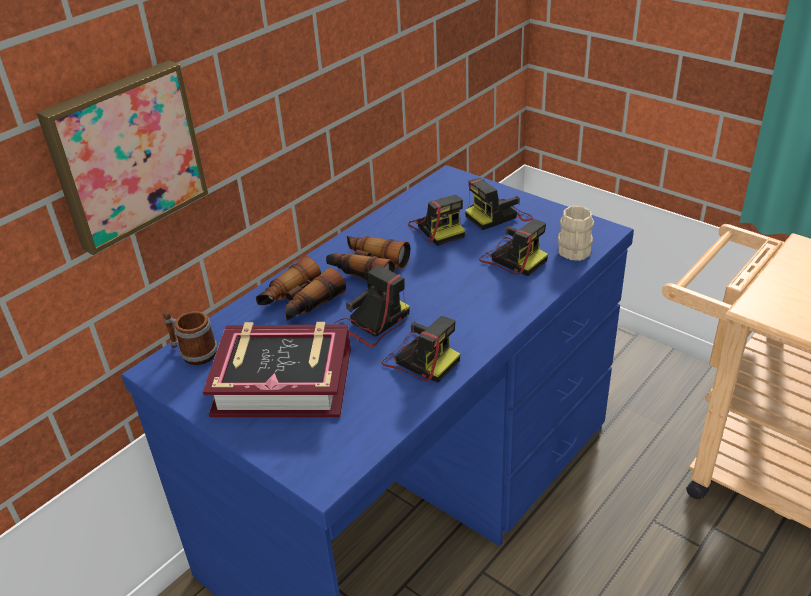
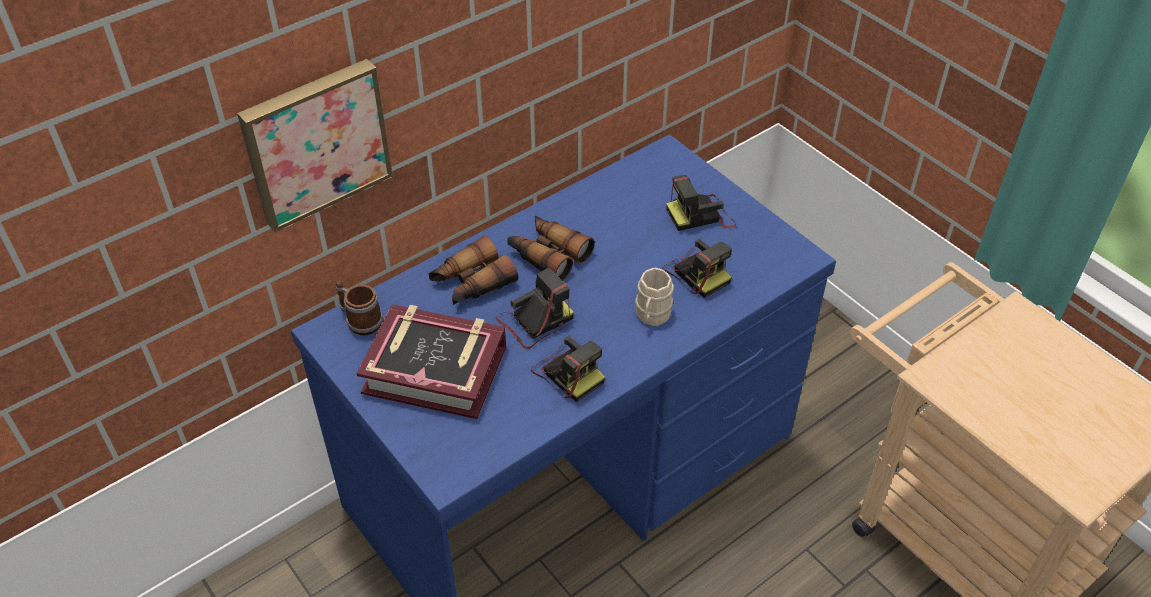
camera: 10 degrees right, 10 degrees up
camera [408,195,465,246] -> none
beige mug [558,206,594,261] -> beige mug moved to [635,268,674,326]

